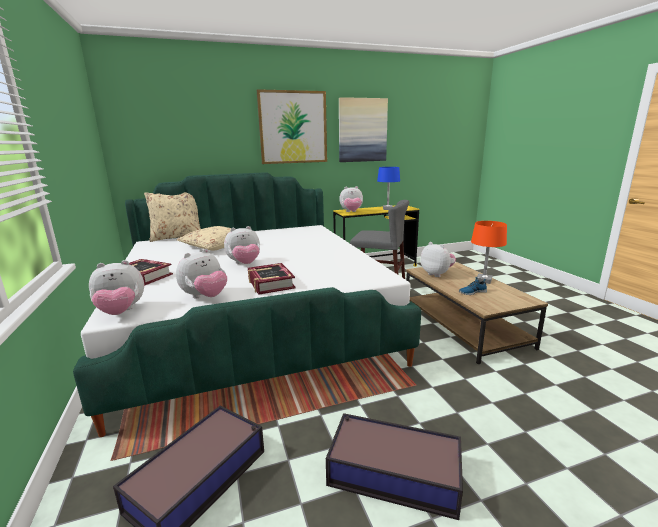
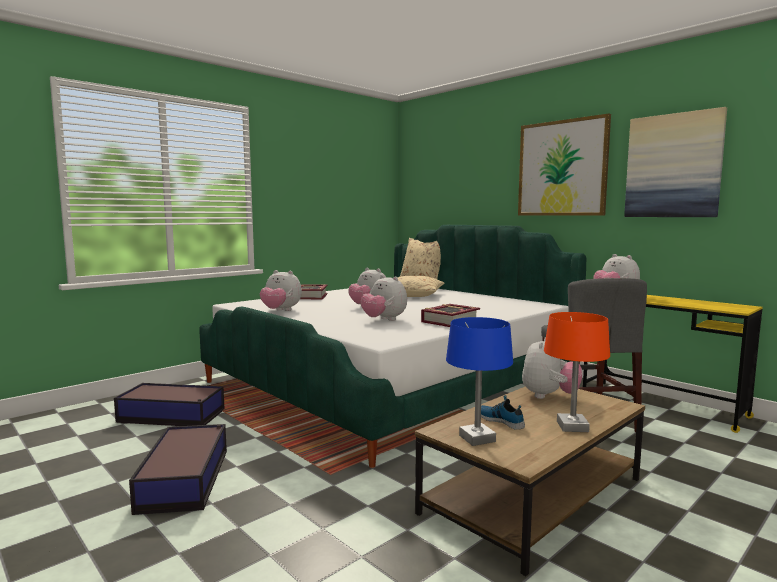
camera: 65 degrees right, 10 degrees down
plush toy [89,260,144,315] -> plush toy moved to [361,275,407,321]
book [248,263,296,295] -> book moved to [421,304,480,327]
blue table lamp [377,167,400,210] -> blue table lamp moved to [446,317,513,446]

